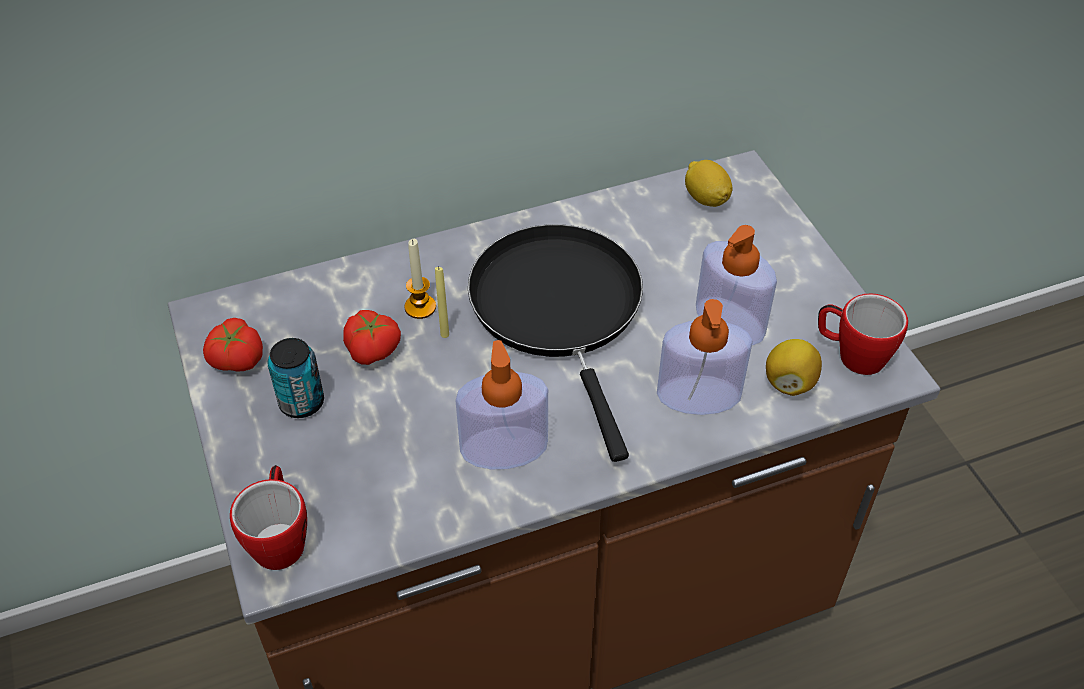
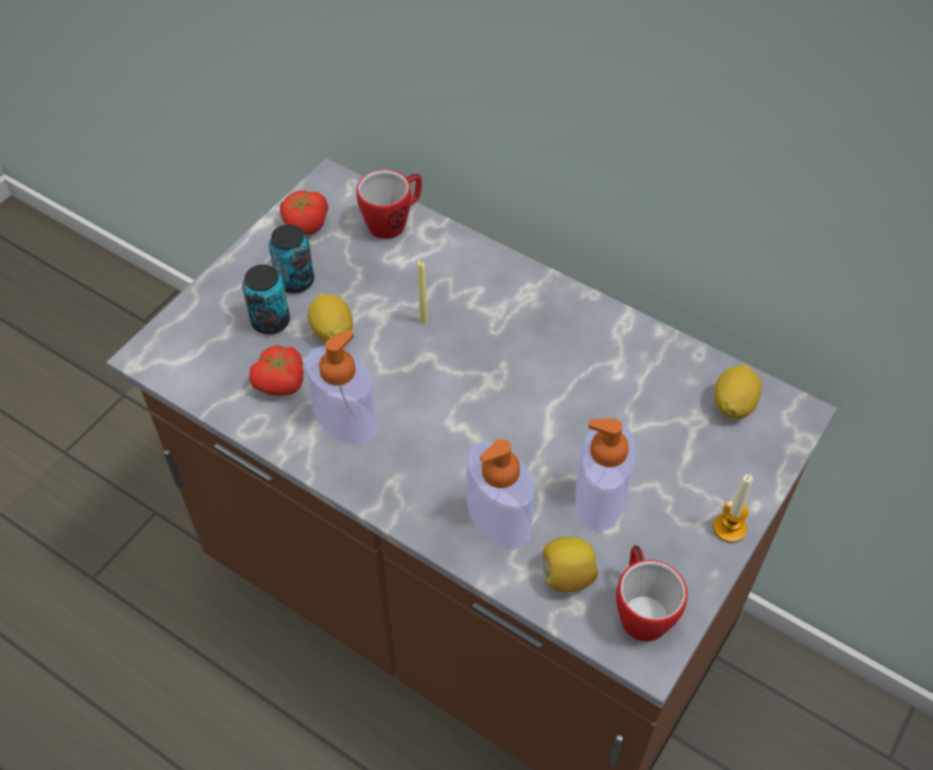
camera: 55 degrees right, 5 degrees up
mug [230,465,307,570] -> mug moved to [357,170,422,239]
tomato [343,310,401,365] -> tomato moved to [249,345,304,396]
candle [404,239,436,319] -> candle moved to [713,474,753,543]
black frying pan [468,224,643,462] -> none
none -> can [242,265,290,334]
none -> lemon [308,293,353,342]

